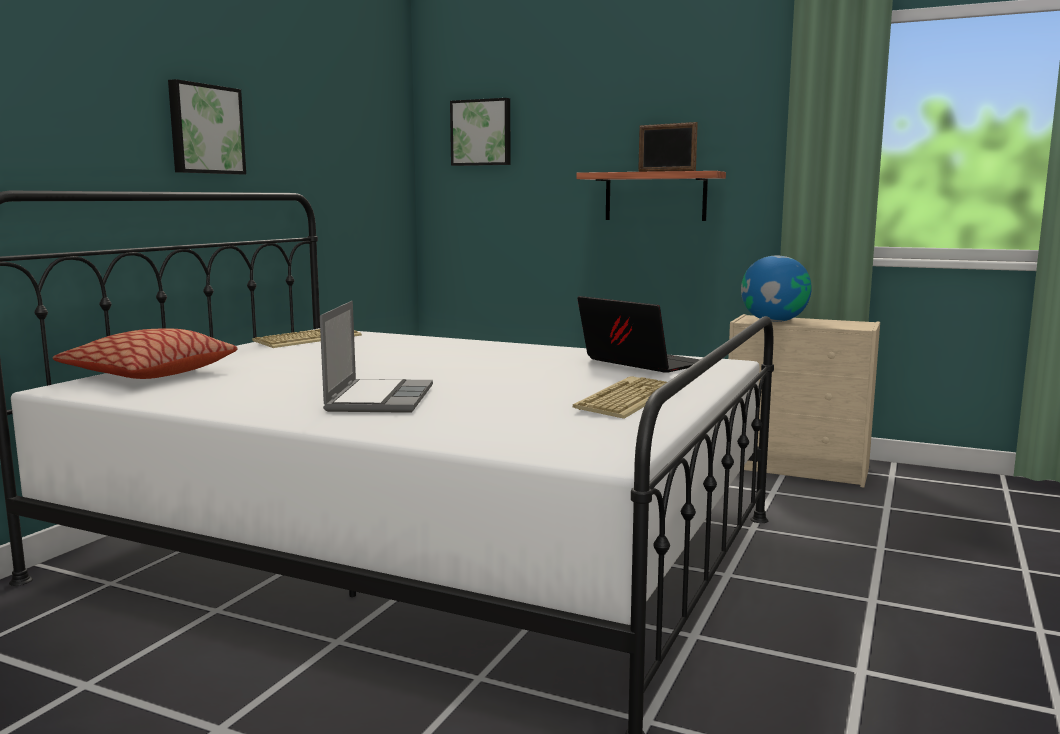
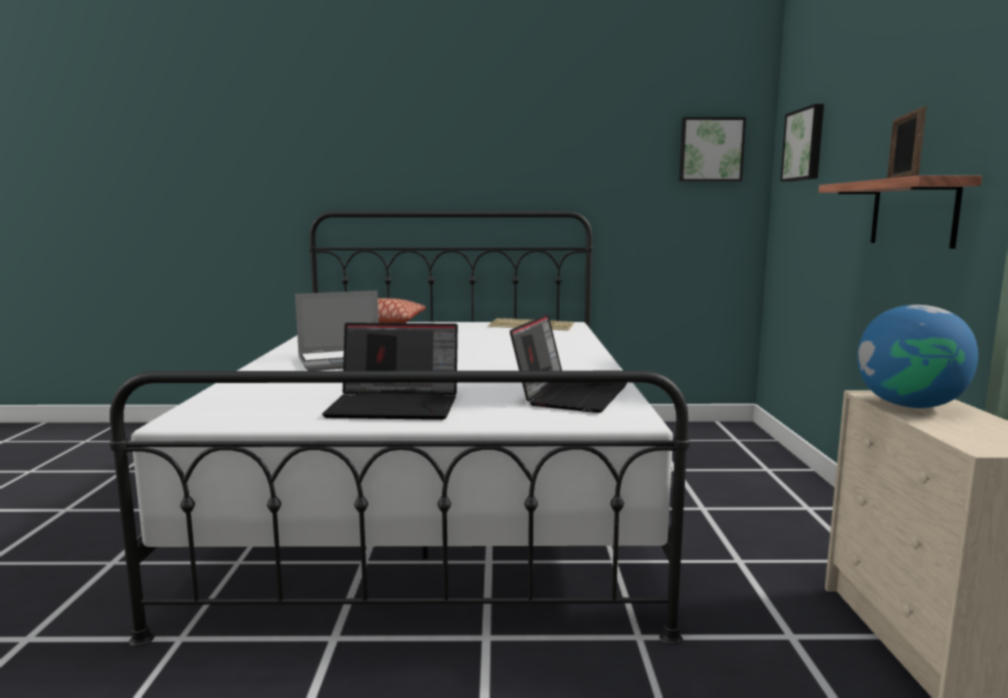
camera: 65 degrees right, 0 degrees up
picture [168,79,246,175] -> picture moved to [679,117,746,182]
keyboard [573,376,667,419] -> laptop [322,323,458,420]

